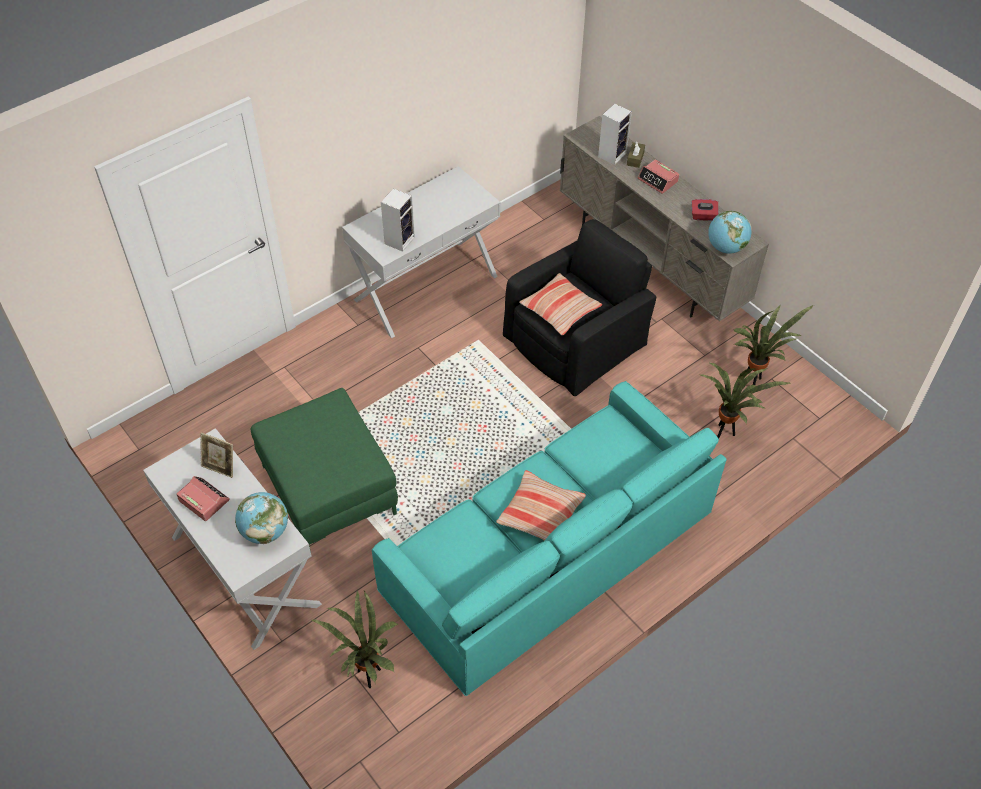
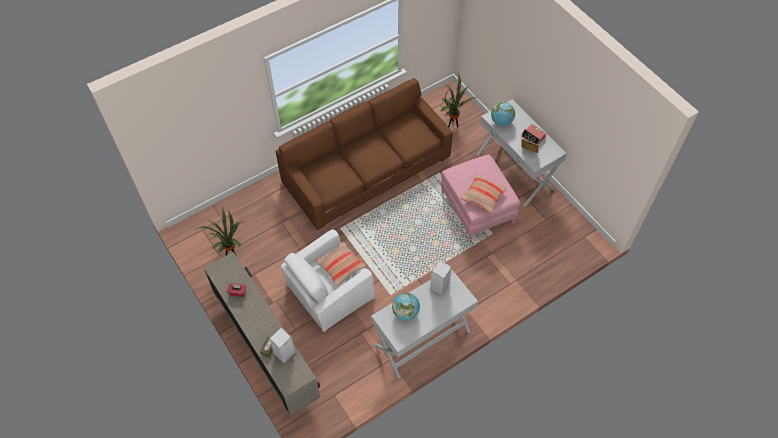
camera: 175 degrees left, 5 degrees up
green ottoman [251,388,398,551] -> pink ottoman [441,155,520,240]
turquoise sofa [372,381,727,696] -> brown sofa [276,78,453,230]
pillow [496,470,586,541] -> pillow moved to [460,174,507,213]
black armchair [503,219,656,396] -> white armchair [281,229,375,332]
alarm clock [638,159,679,194] -> none
potted plant [698,363,792,438] -> none
globe [708,210,752,254] -> globe moved to [392,292,420,320]

